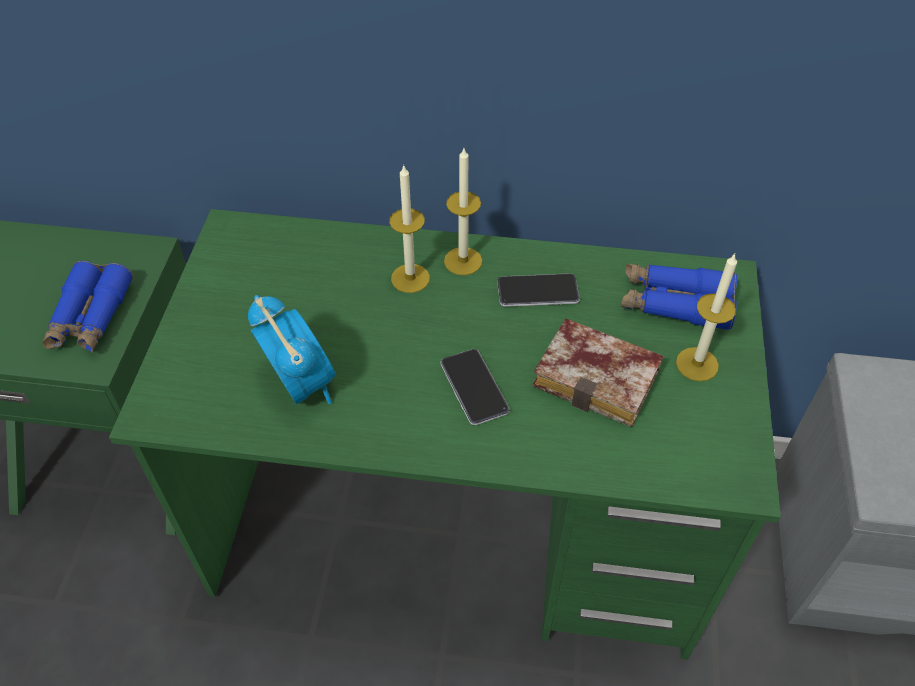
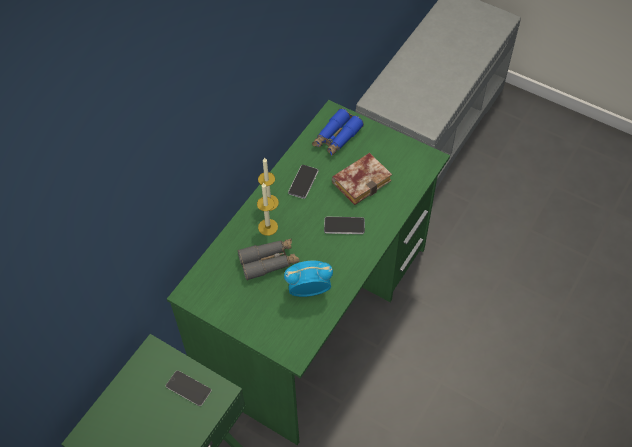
camera: 65 degrees left, 5 degrees up
blue binoculars [42,261,133,353] -> phone [166,370,212,406]
candle [676,254,737,381] -> none
none -> grey binoculars [238,238,300,281]

